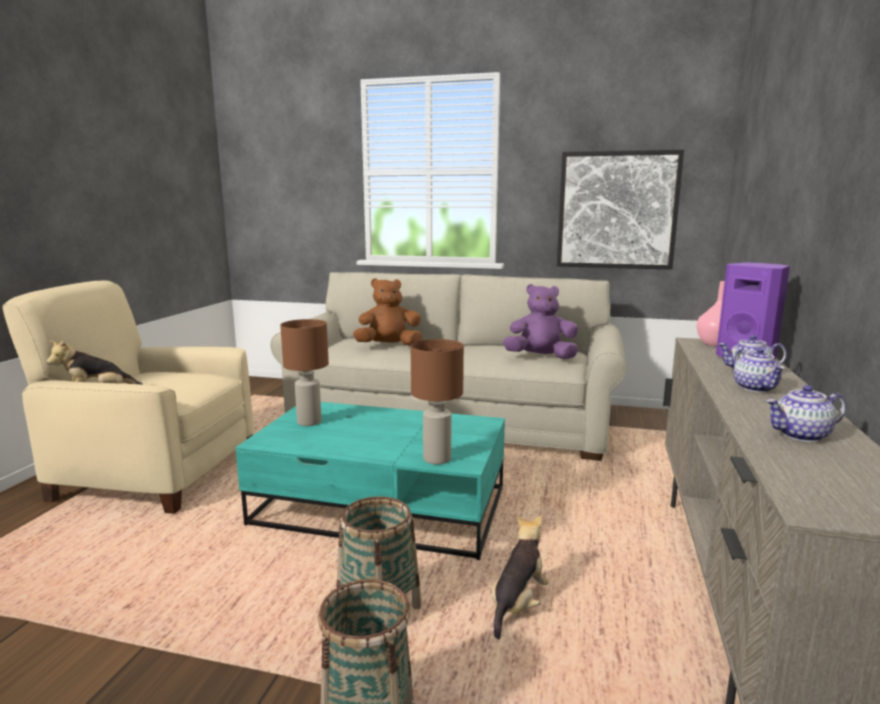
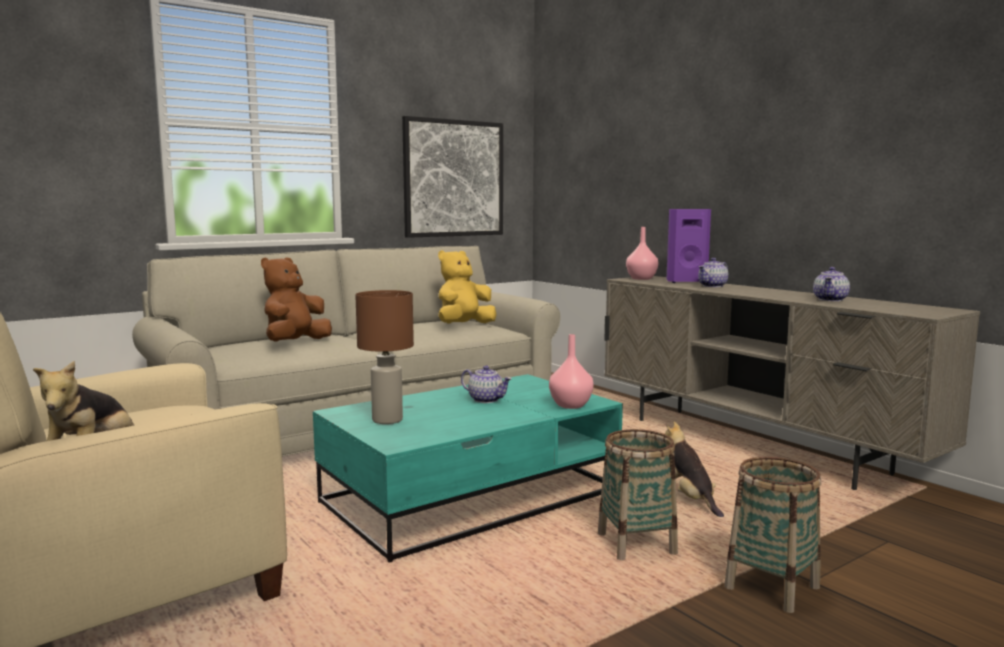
camera: 50 degrees left, 5 degrees down
brown table lamp [411,339,464,465] -> pink vase [549,334,594,409]
purple plush toy [503,284,578,359] -> yellow plush toy [438,250,497,323]
teapot [734,348,785,392] -> teapot moved to [461,366,512,403]

